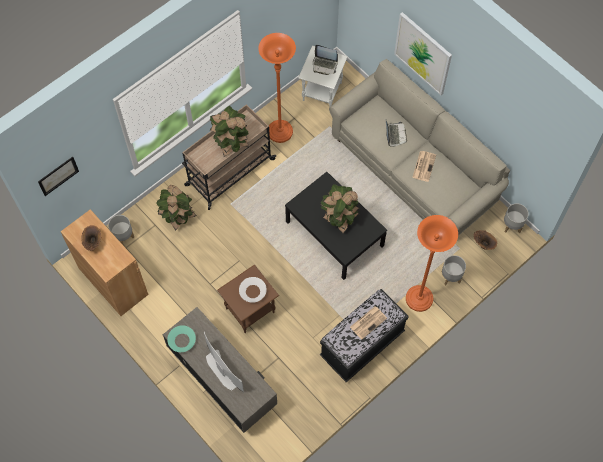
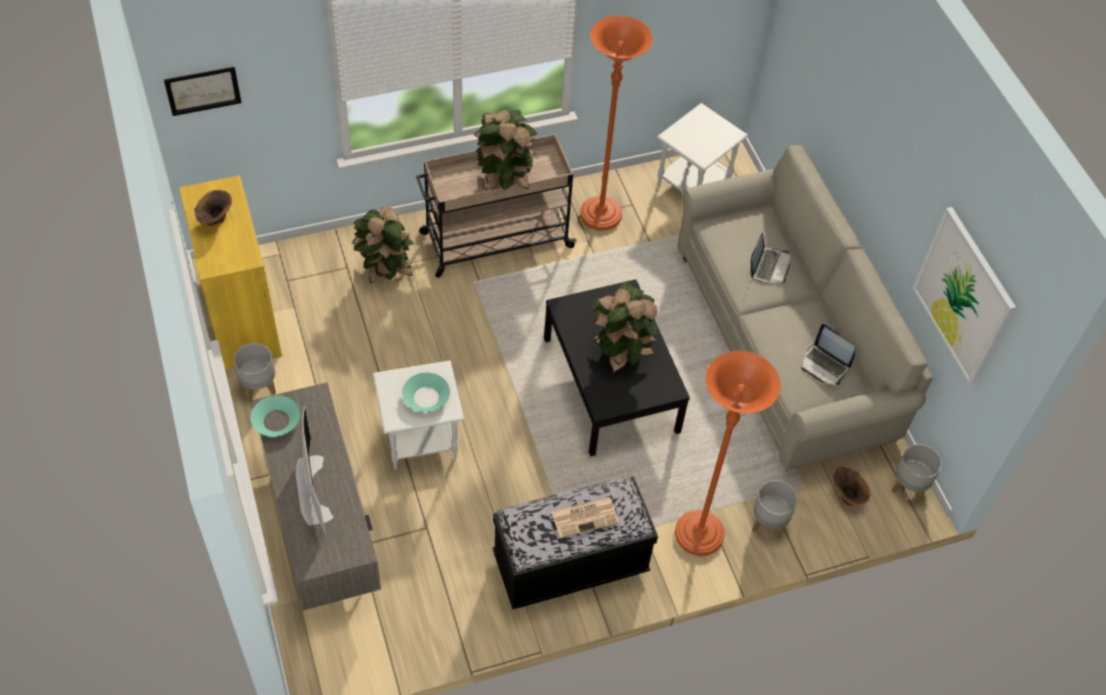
camera: 20 degrees right, 10 degrees down
brown cabinet [61,209,149,316] -> yellow cabinet [179,175,282,370]
grey planter [108,215,134,246] -> grey planter moved to [234,343,276,401]
brown side table [217,265,279,333] -> white side table [373,360,464,470]
white bowl [239,277,267,303] -> turquoise bowl [402,373,450,412]
laptop [313,45,338,75] -> laptop moved to [801,324,855,385]
picture [394,12,452,95] -> picture moved to [913,207,1016,385]
newspaper [412,151,436,182] -> none

